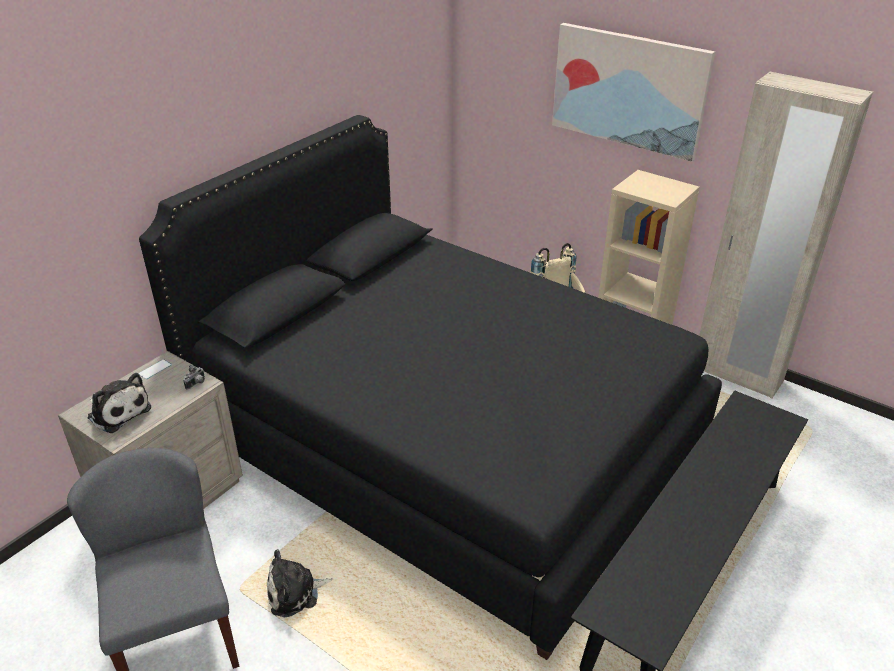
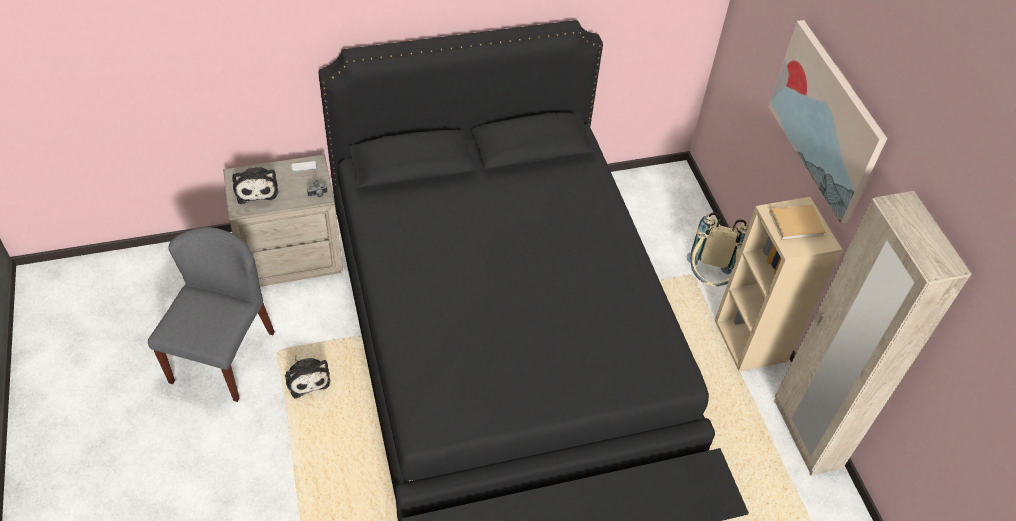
camera: 35 degrees right, 15 degrees up
plush toy [267,549,333,617] -> plush toy turned 135 degrees counterclockwise [285,356,330,398]
none -> beige book [769,205,826,240]

